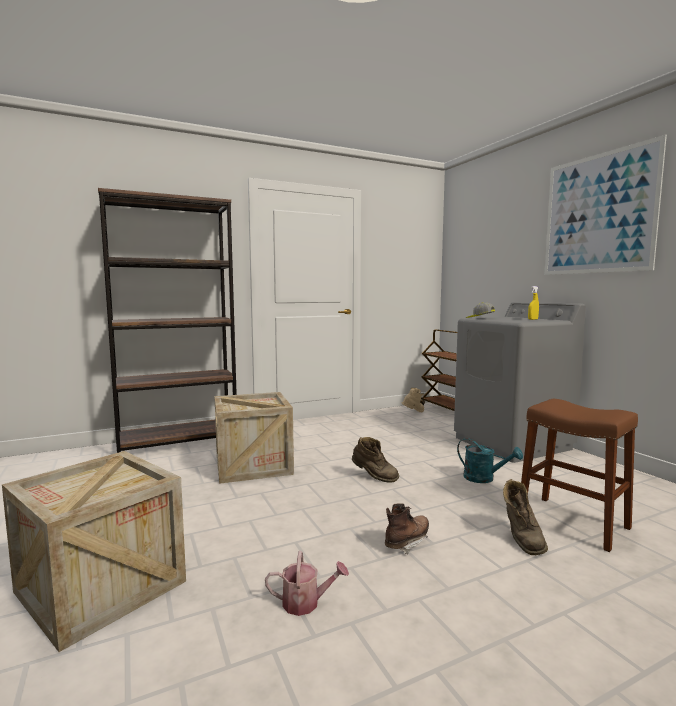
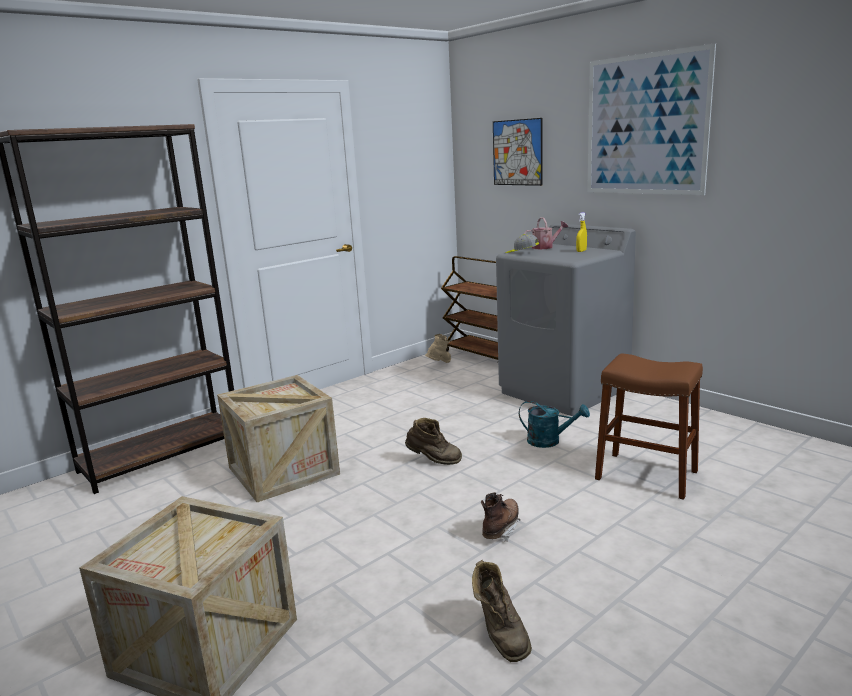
camera: 15 degrees left, 10 degrees up
watering can [265,551,349,616] -> watering can moved to [524,217,568,249]
brown boot [503,479,548,555] -> brown boot moved to [472,560,532,662]
none -> picture [493,118,543,186]

